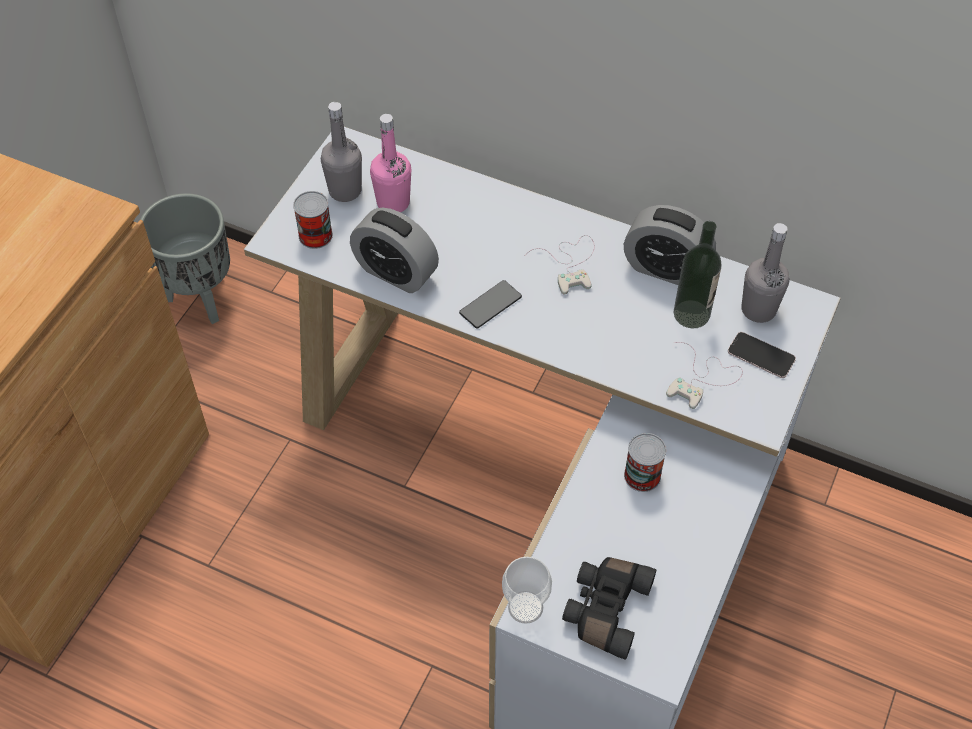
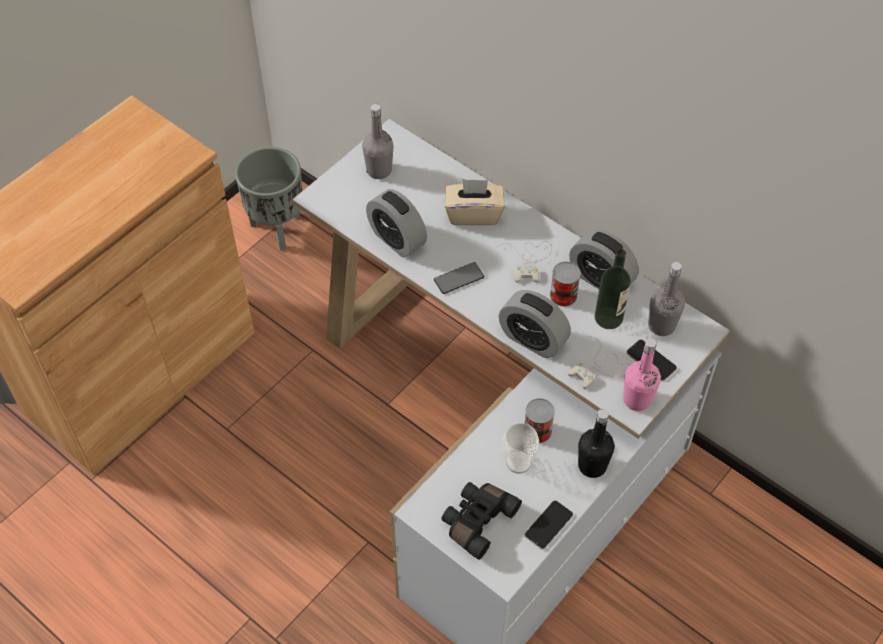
camera: 15 degrees right, 0 degrees up
can [293,191,333,249] -> can moved to [550,261,581,307]
pink bottle [370,114,411,212] -> pink bottle moved to [623,338,661,411]
cup [502,557,552,624] -> cup moved to [503,423,539,474]
none -> beige tissue box [445,179,505,225]
none -> alarm clock [499,290,571,358]
none -> phone [525,500,573,549]
none -> black bottle [578,409,615,478]

